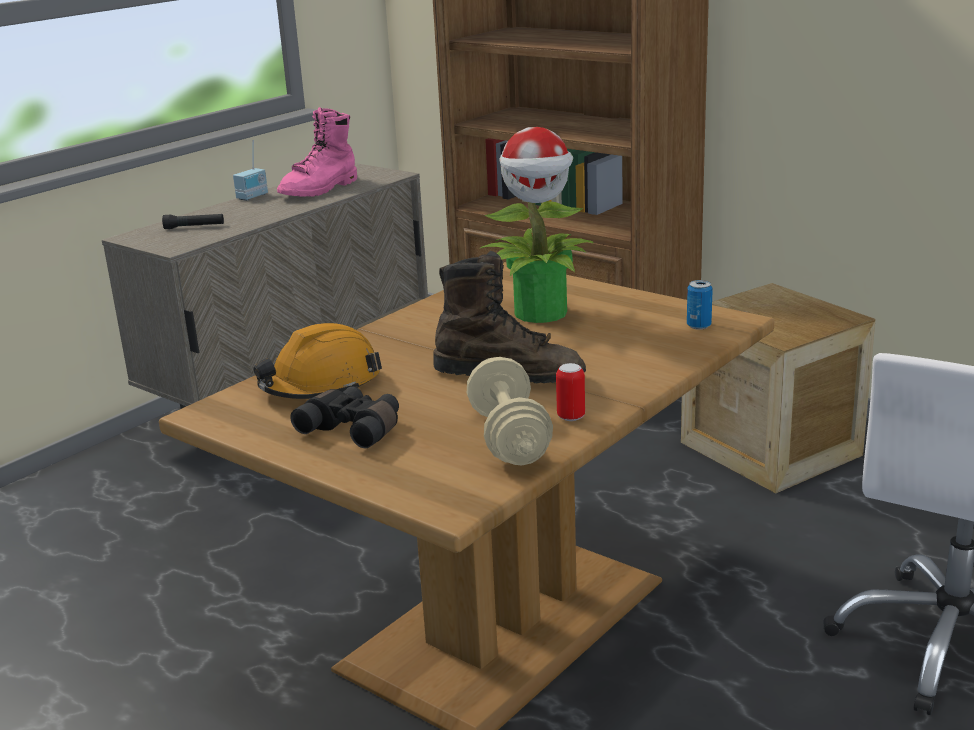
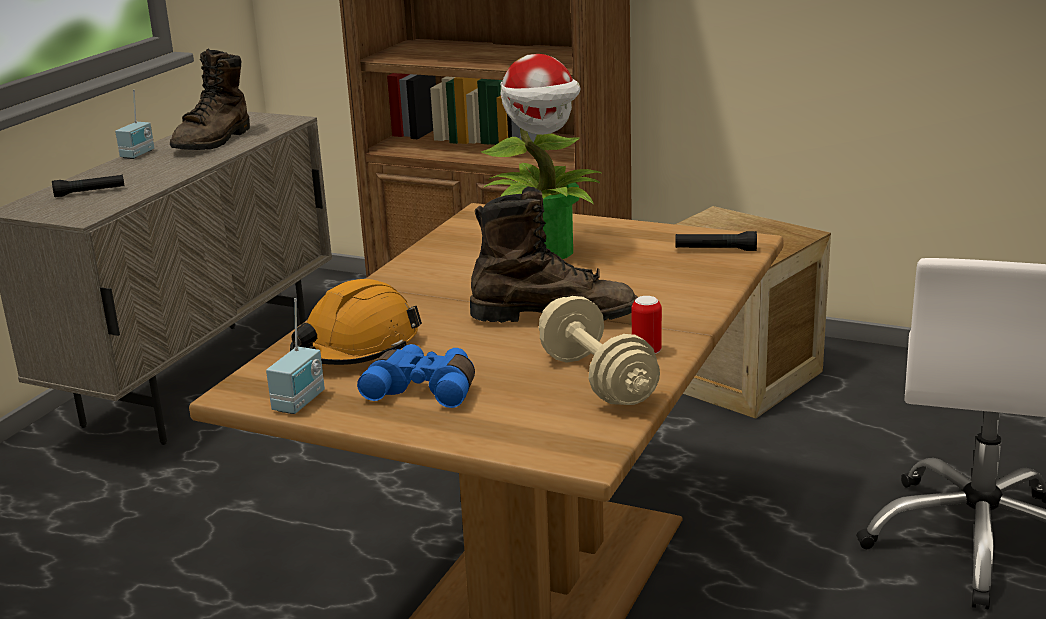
camera: 15 degrees left, 0 degrees up
pink boot [277,107,357,197] -> brown boot [170,49,250,150]
black binoculars [290,386,399,448] -> blue binoculars [357,344,475,408]
can [687,280,713,330] -> black flashlight [676,231,757,251]
none -> radio [266,298,325,414]

